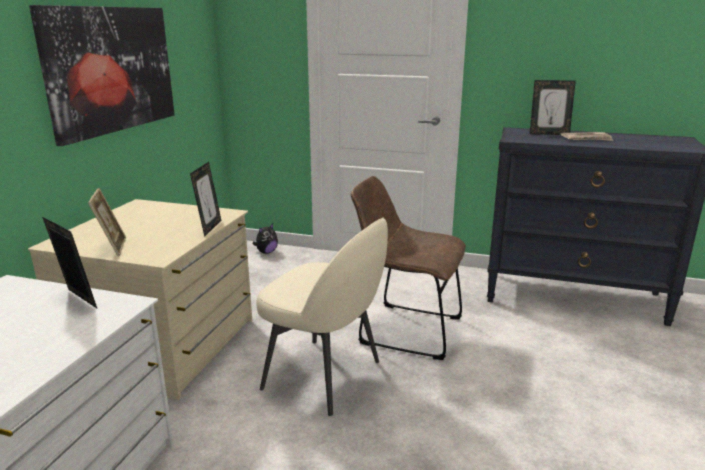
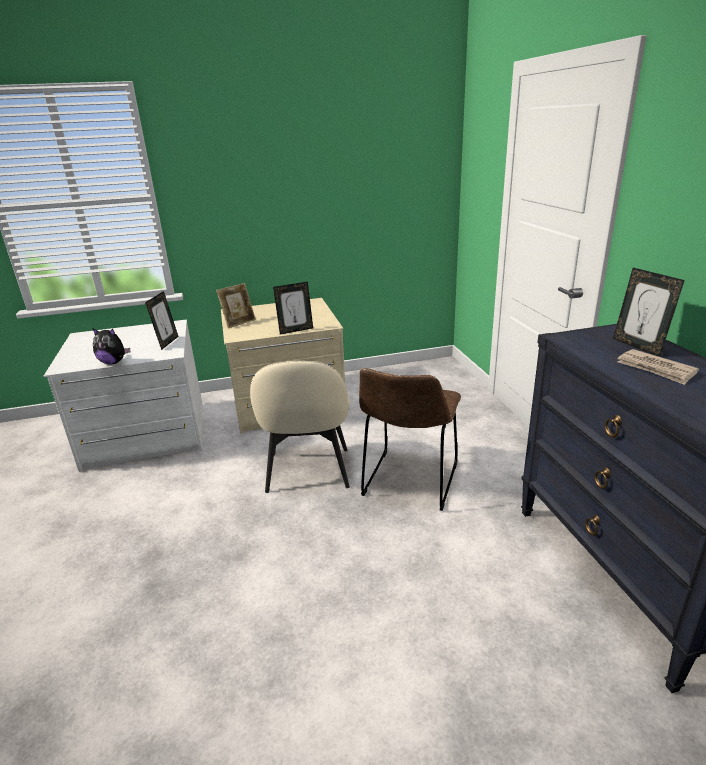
camera: 60 degrees right, 5 degrees up
picture [29,5,175,146] -> none
plush toy [252,224,278,254] -> plush toy moved to [92,328,130,365]
brown chair [351,176,466,360] -> brown chair turned 150 degrees counterclockwise [359,368,461,511]

